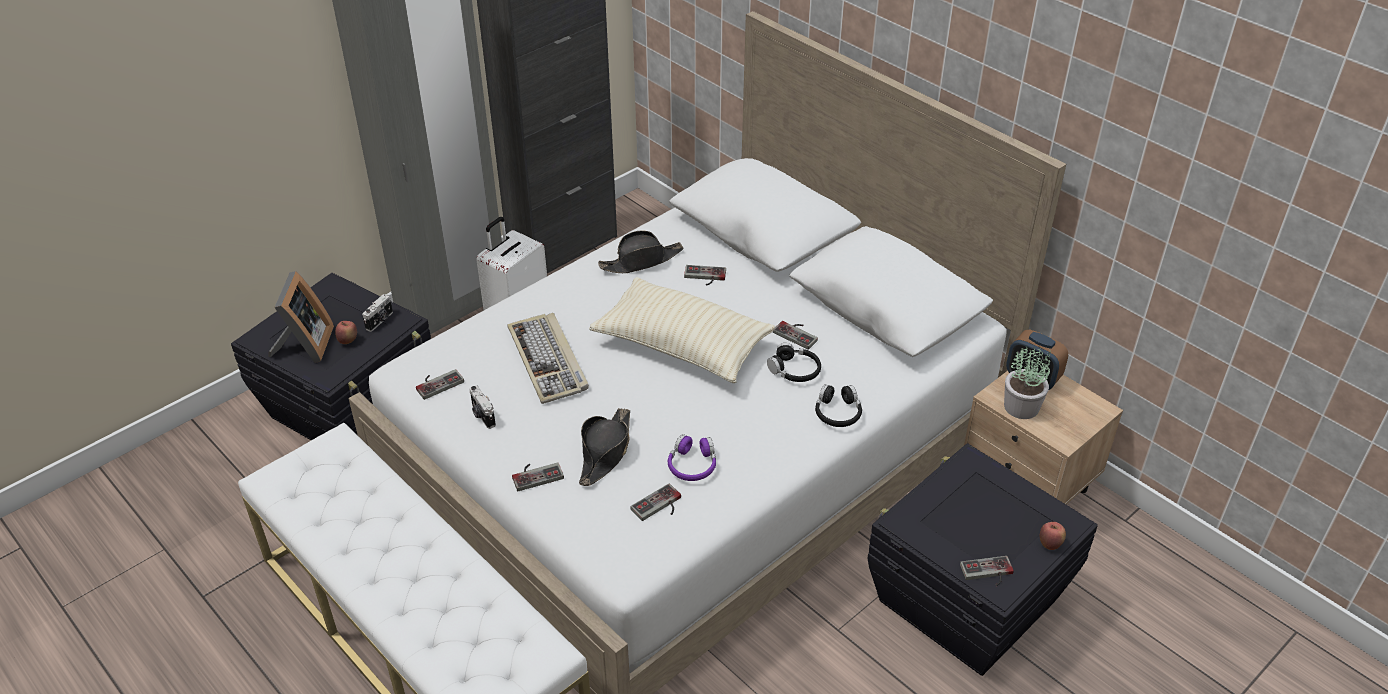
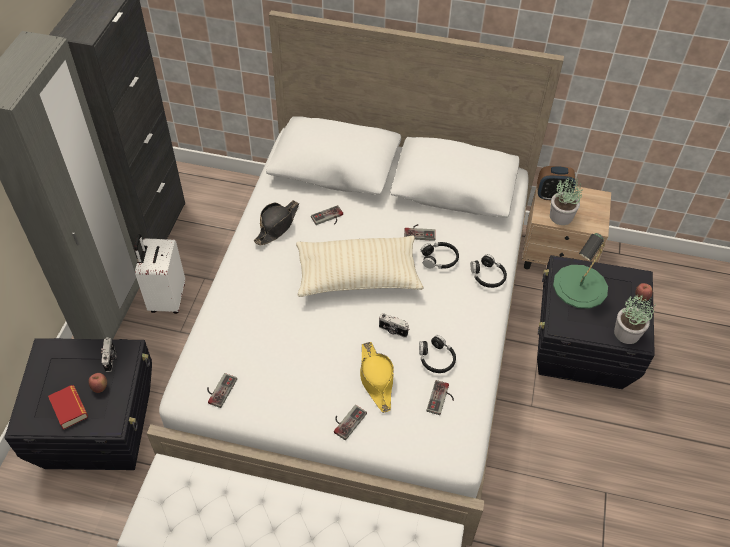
camera: 35 degrees left, 10 degrees up
picture frame [269,271,334,363] -> book [48,385,88,430]
camera [469,386,496,429] -> camera moved to [379,313,409,338]
keyboard [507,313,589,404] -> none
black hat [579,408,630,486] -> yellow hat [360,342,394,413]
purple headphones [668,434,716,481] -> black headphones [419,335,456,373]
game controller [960,556,1014,586] -> potted plant [614,294,656,344]
none -> green table lamp [553,233,608,309]

